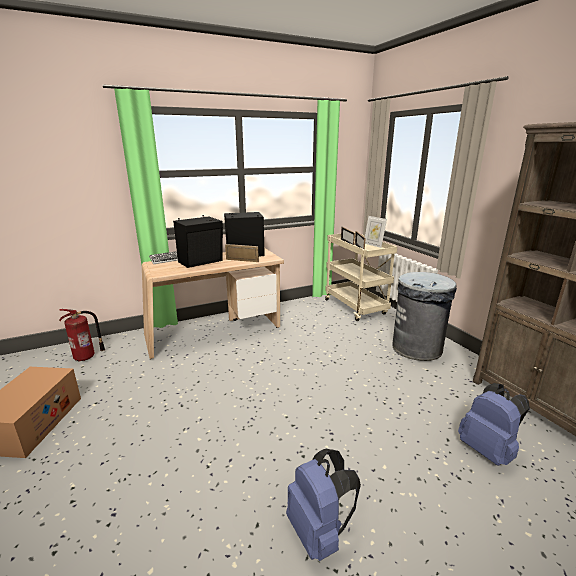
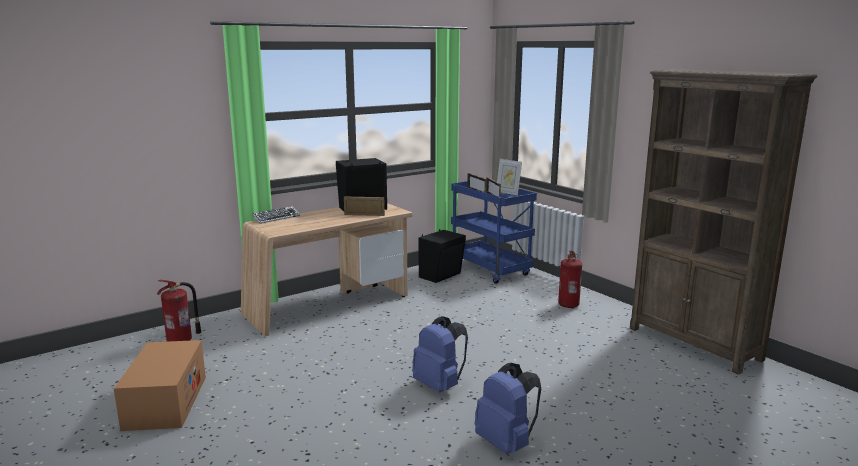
camera: 10 degrees left, 5 degrees down
black speaker [173,215,223,268] -> black speaker moved to [418,229,466,283]
beige cart [325,232,397,321] -> blue cart [451,181,537,284]
grey trash can [393,272,457,361] -> fire extinguisher [558,250,582,309]
blue backpack [458,383,530,466] -> blue backpack moved to [412,316,468,393]

